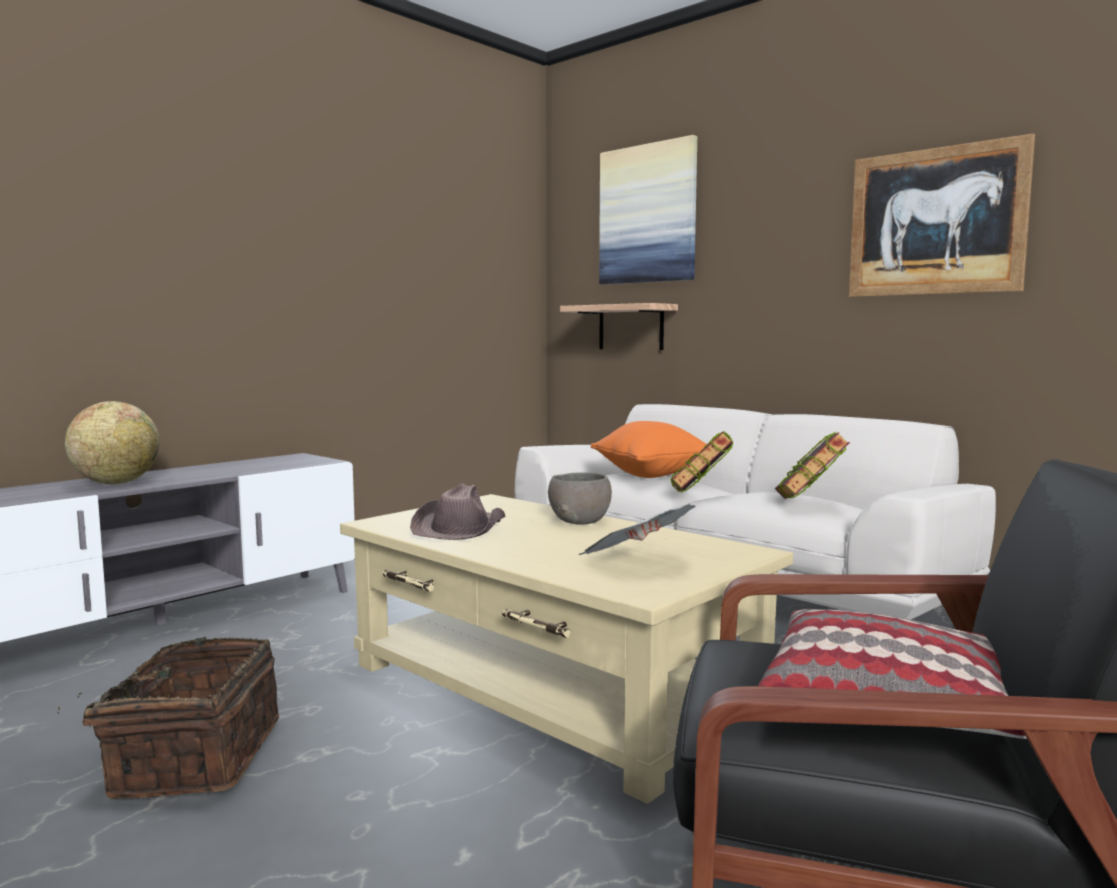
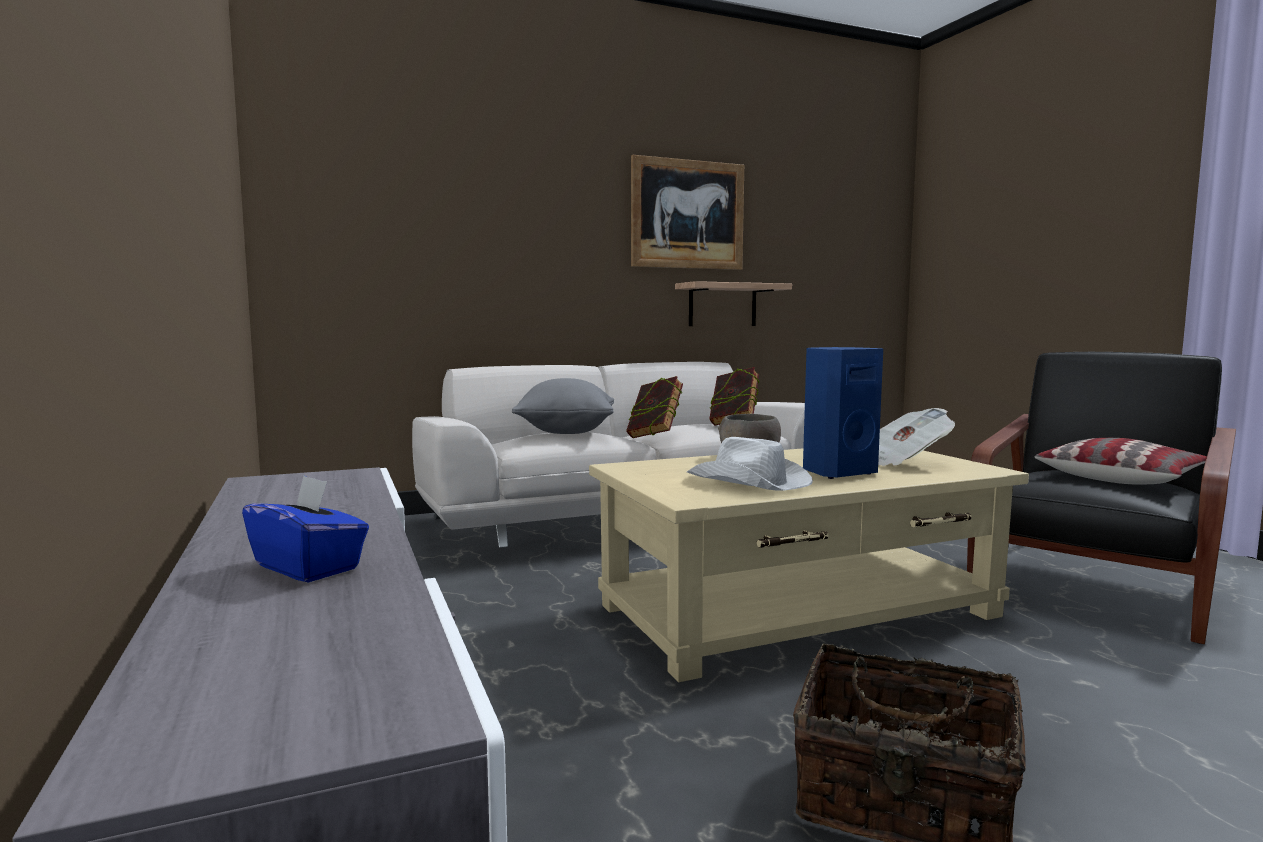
camera: 65 degrees left, 0 degrees up
globe [65,401,160,484] -> blue tissue box [242,475,369,582]
brown hat [410,483,506,540] -> white hat [687,437,813,491]
shelf [560,303,678,350] -> shelf moved to [675,281,792,326]
orange pillow [591,421,707,478] -> grey pillow [512,378,614,434]
picture [599,135,697,285] -> none
none -> blue speaker [803,347,883,479]

